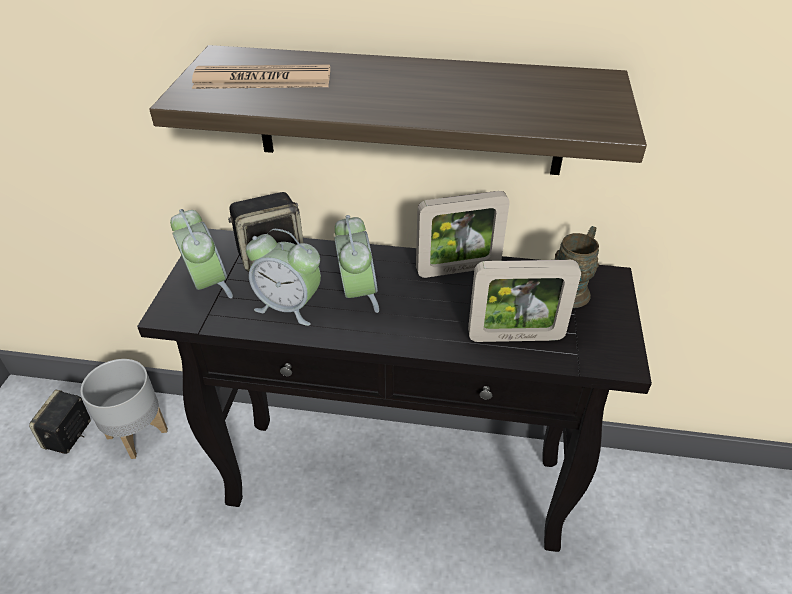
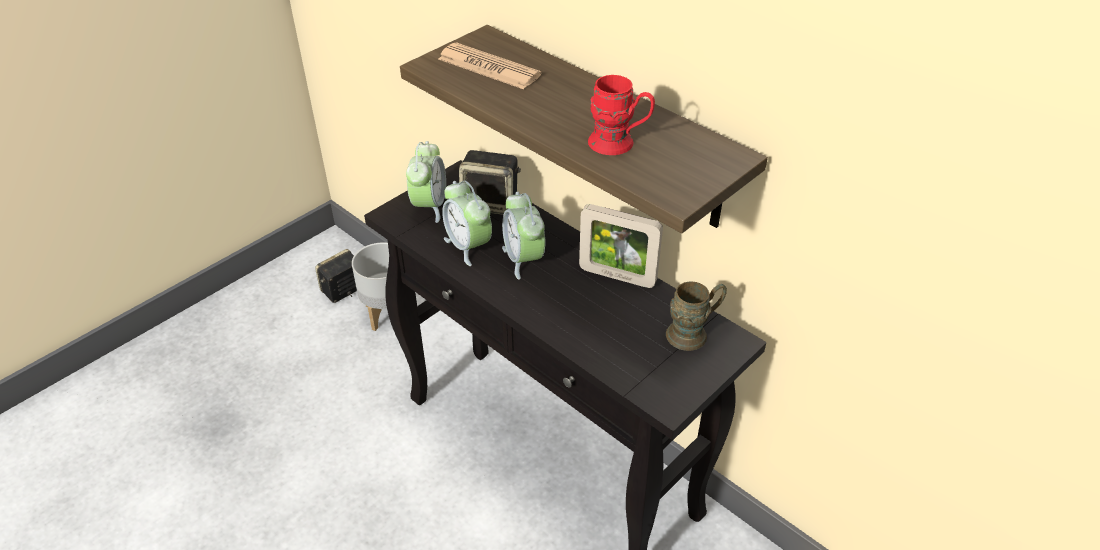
camera: 35 degrees right, 0 degrees up
alarm clock [334,215,379,313] -> alarm clock turned 135 degrees clockwise [502,192,545,280]
picture frame [468,260,581,342] -> none
none -> red mug [588,75,655,155]

